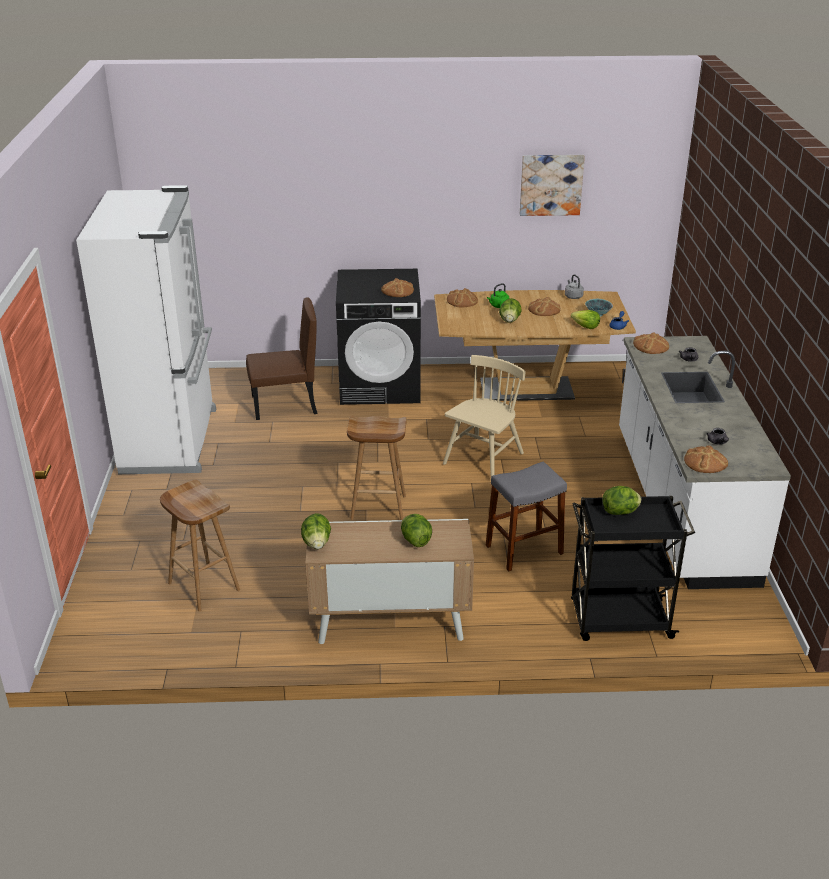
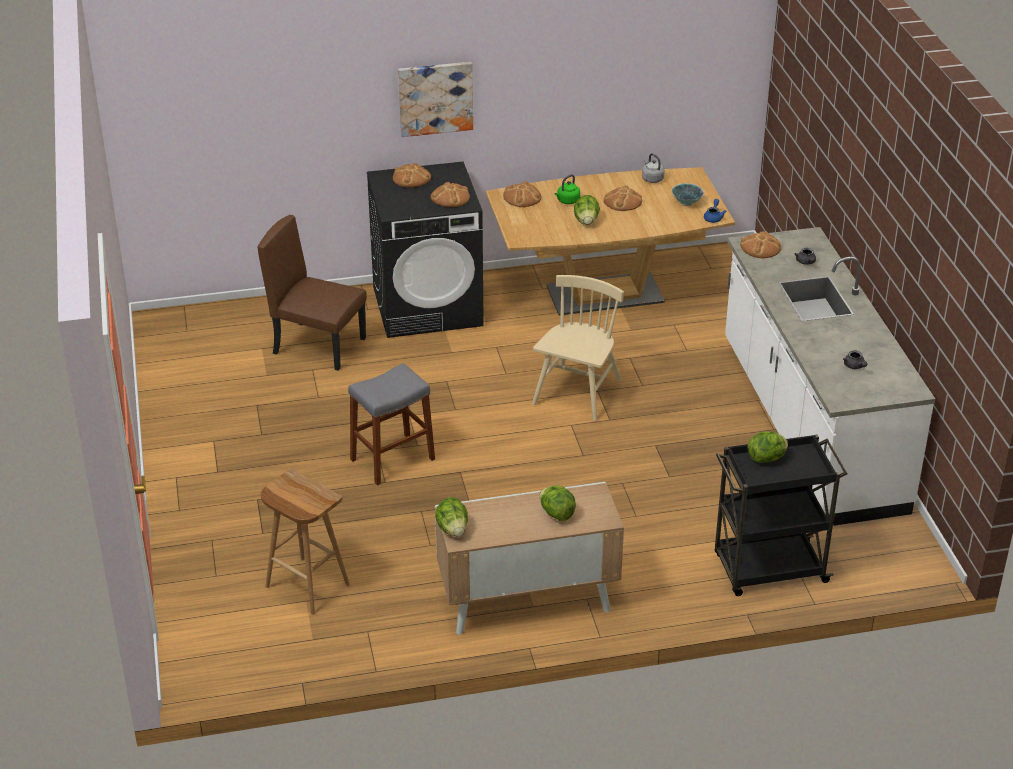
camera: 10 degrees left, 5 degrees up
white fridge [76,185,216,474] -> none
brown chair [246,298,318,420] -> brown chair turned 135 degrees counterclockwise [258,215,367,371]
brown stool [347,416,407,520] -> none
grey stool [486,462,567,571] -> grey stool moved to [348,363,435,485]
picture [520,155,585,216] -> picture moved to [398,62,473,137]
lettuce [571,310,600,329] -> none
bread [684,445,728,473] -> bread moved to [393,163,431,187]

